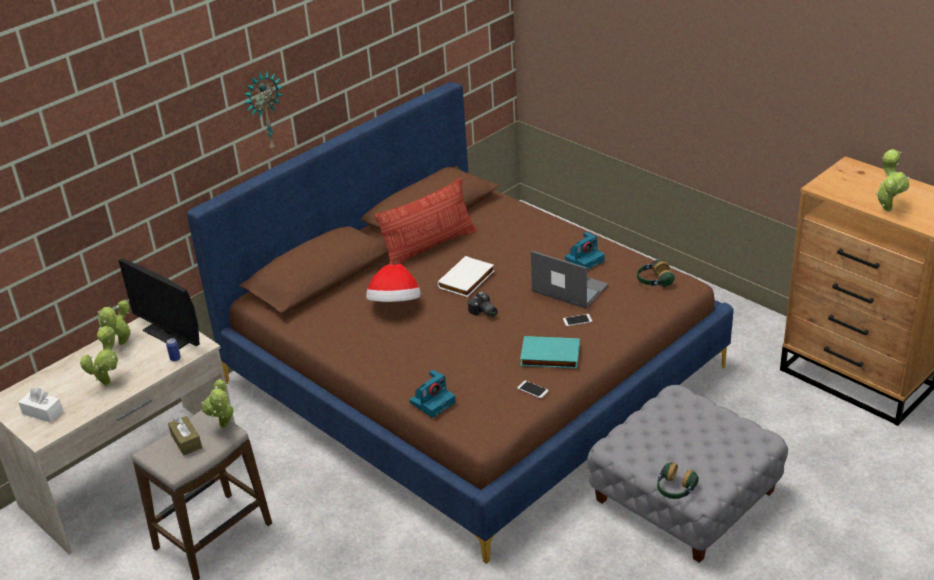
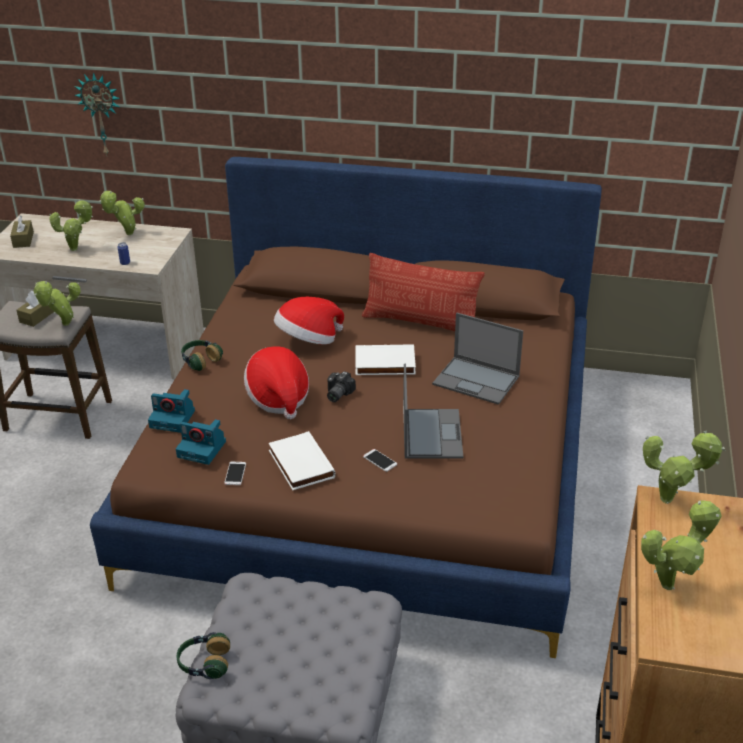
camera: 55 degrees right, 0 degrees up
white tissue box [18,387,63,423] -> brown tissue box [10,215,34,248]
monitor [119,259,200,349] -> none
wall clock [244,70,283,150] -> wall clock moved to [74,72,120,156]
turquoise book [520,336,580,369] -> white book [269,431,336,490]
camera [565,232,605,270] -> camera moved to [176,419,226,465]
headphones [637,260,675,287] -> headphones moved to [181,340,223,371]
none -> hat [244,346,309,419]
none -> laptop [432,313,523,405]
none -> potted plant [643,430,725,504]

